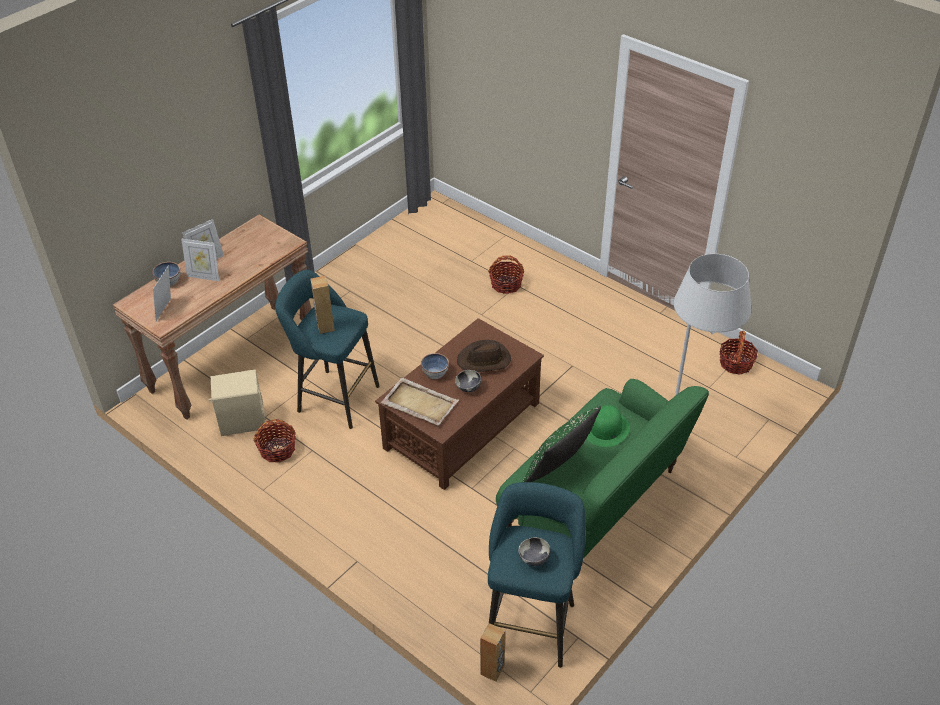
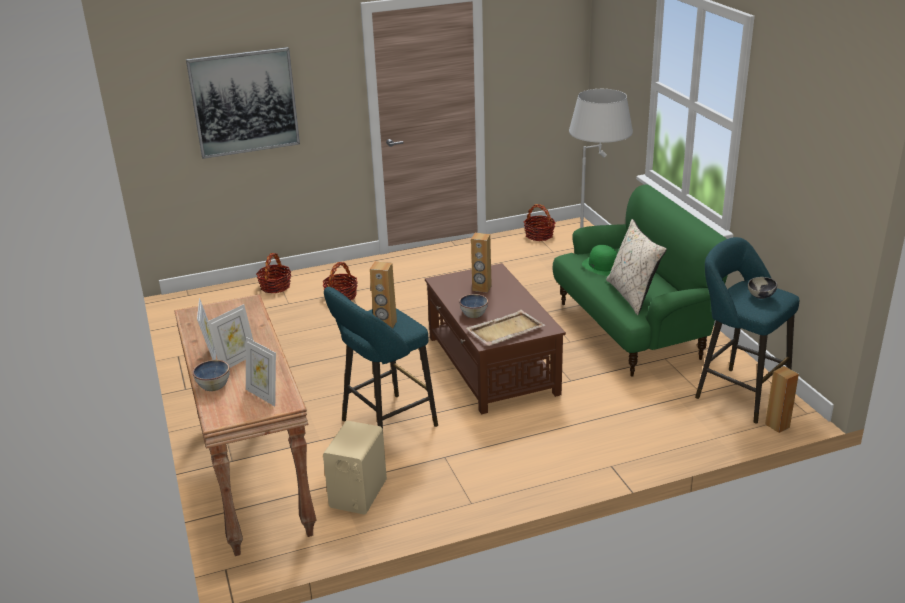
camera: 60 degrees left, 15 degrees down
basket [253,419,296,462] -> basket moved to [256,253,291,293]
bowl [455,370,481,392] -> none
brown hat [457,340,511,372] -> brown speaker [471,233,492,293]
green pillow [522,406,601,482] -> beige pillow [606,219,667,315]
none -> picture [186,47,300,159]

